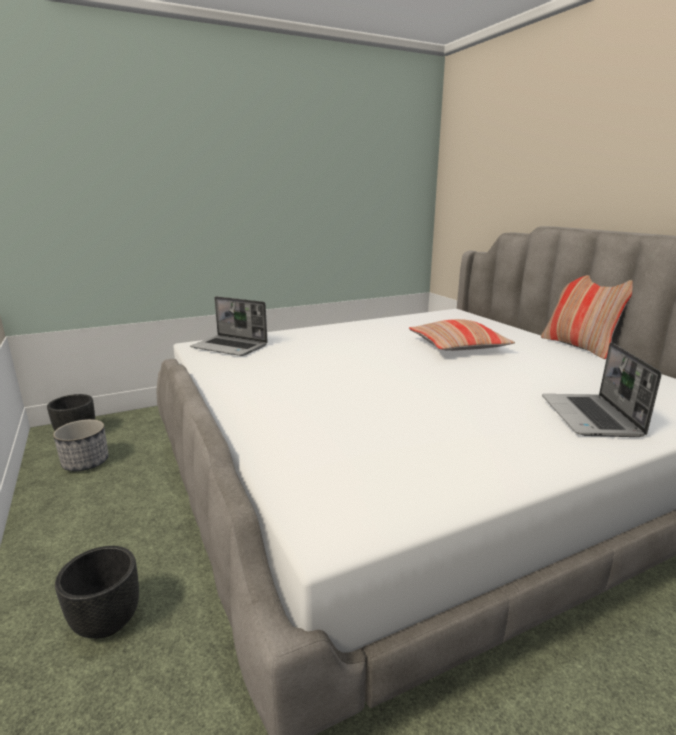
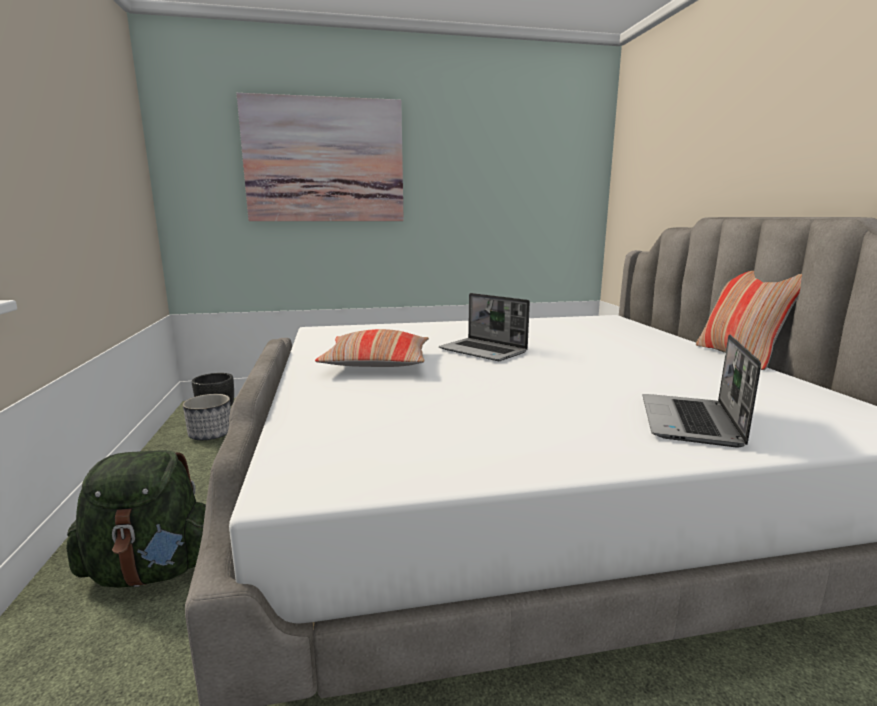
camera: 15 degrees right, 5 degrees down
black planter [55,546,139,638] -> green backpack [66,450,206,588]
laptop [190,296,268,356] -> laptop moved to [439,293,530,361]
pillow [409,319,515,351] -> pillow moved to [315,329,429,367]
none -> picture [236,93,404,221]

